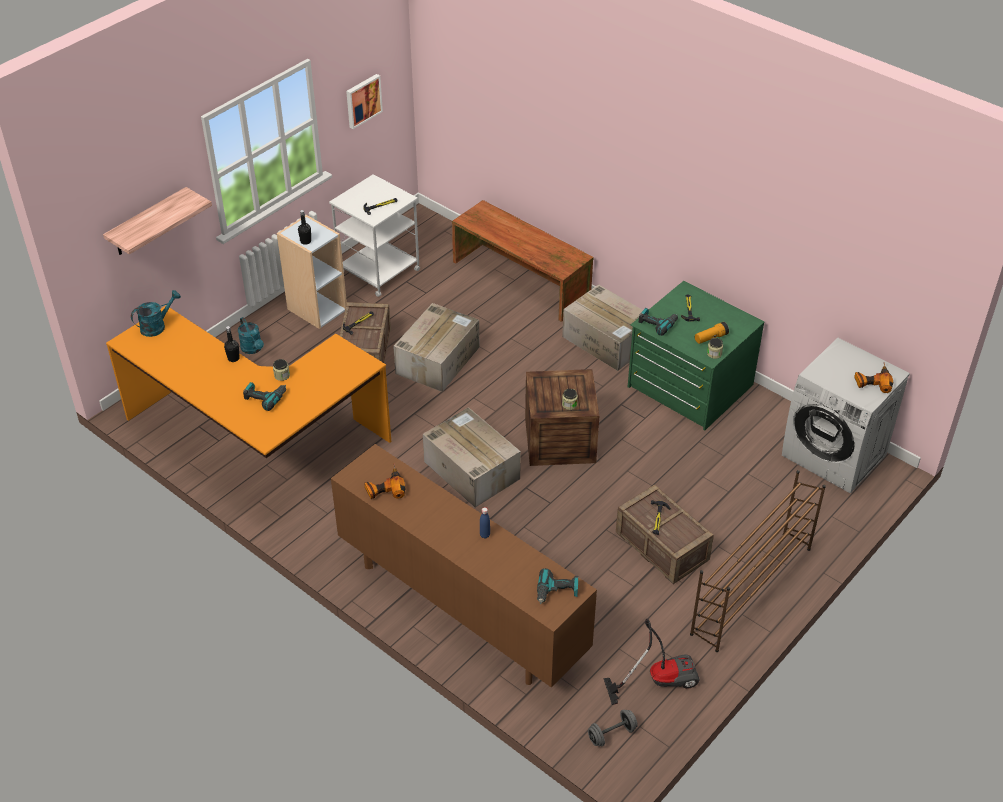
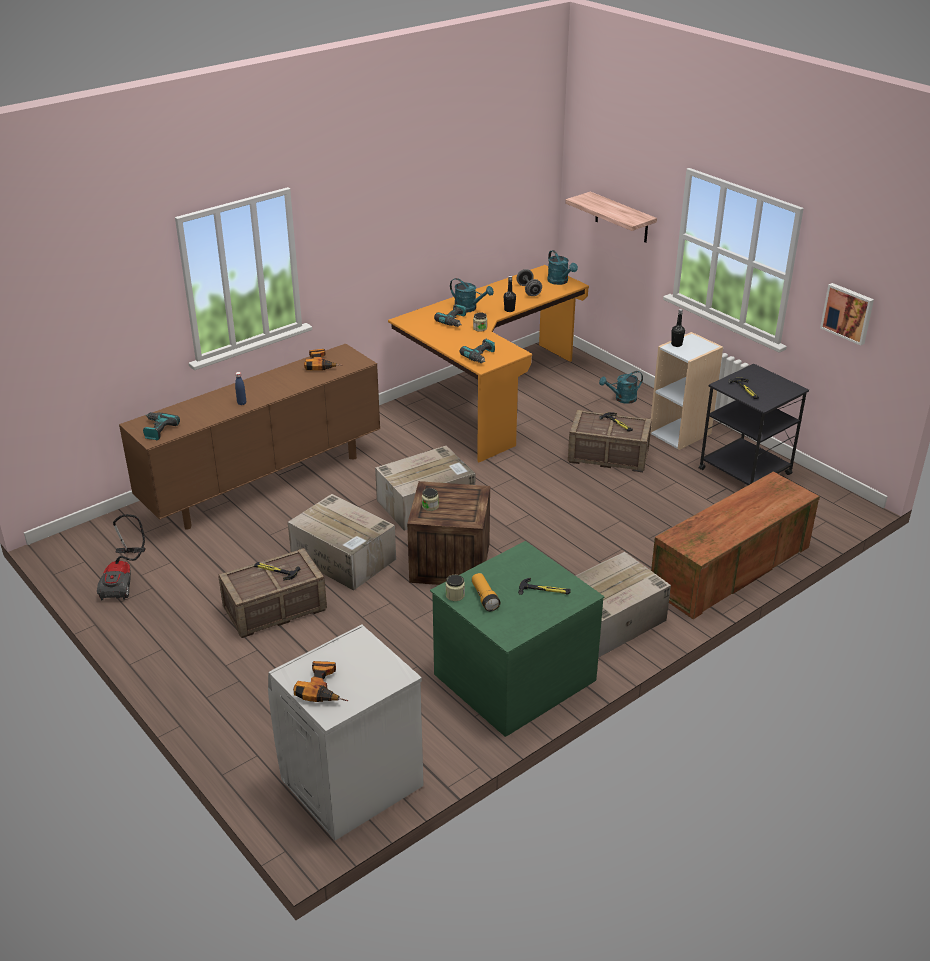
camera: 100 degrees right, 10 degrees down
white cart [329,174,420,297] -> black cart [699,364,809,485]
cardboard box [393,303,480,392] -> cardboard box moved to [288,494,396,591]
grey dumbbell [588,709,638,746] -> grey dumbbell moved to [517,269,542,296]
power drill [639,308,678,336] -> power drill moved to [460,339,495,363]
brown shoe rack [690,470,826,652] -> none
none -> turquoise watering can [450,278,494,313]

